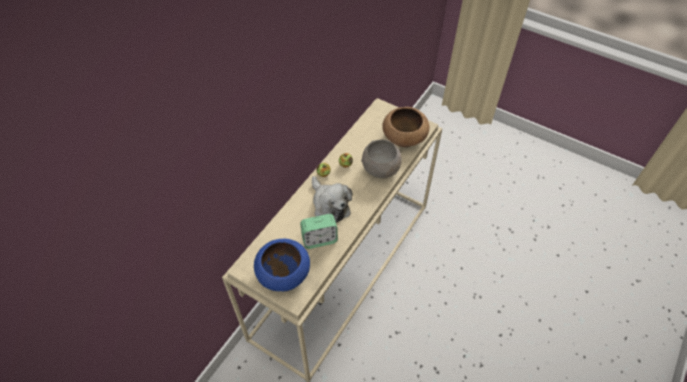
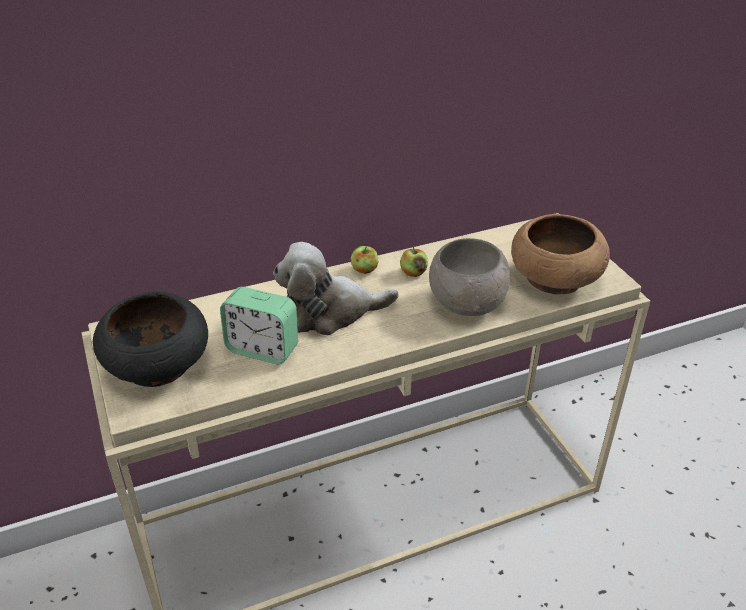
camera: 35 degrees right, 15 degrees down
blue bowl [254,239,310,291] -> black bowl [93,291,208,387]
plush toy [312,176,353,223] -> plush toy turned 75 degrees clockwise [273,242,398,335]

